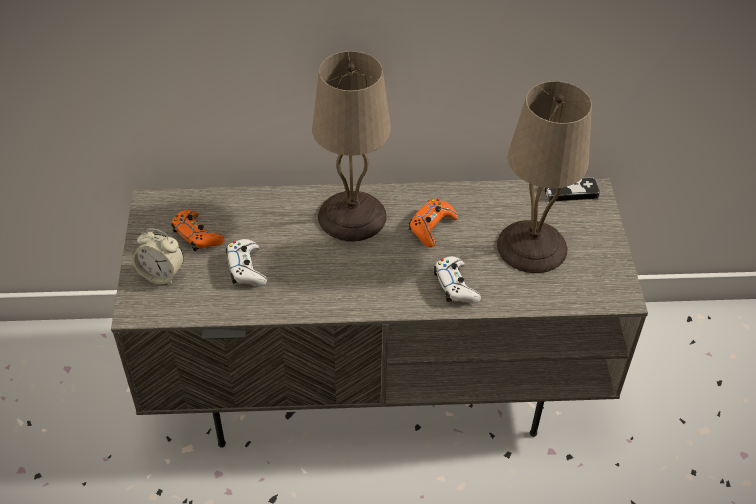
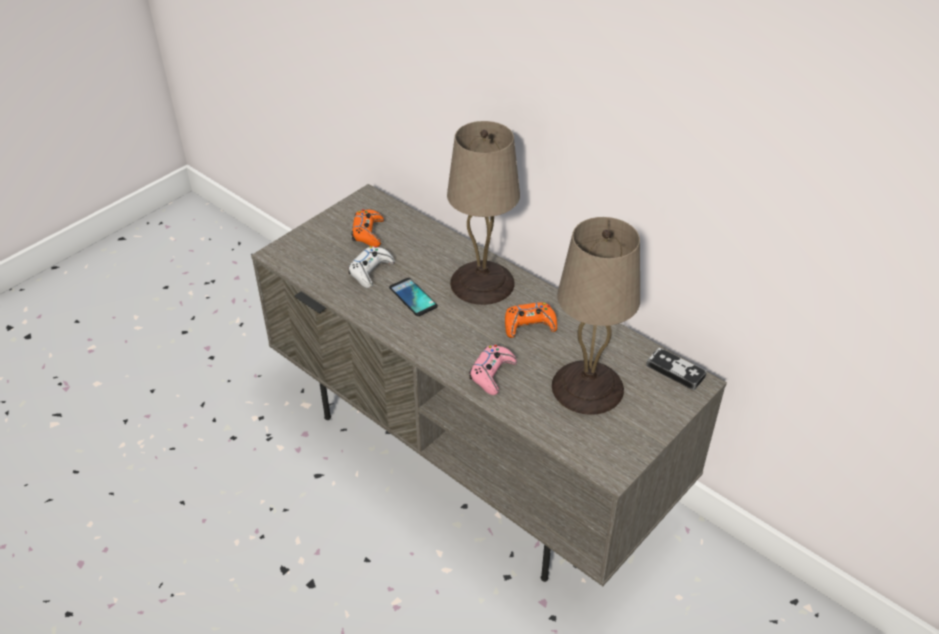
camera: 45 degrees right, 5 degrees down
alarm clock [132,228,184,285] -> none
white game controller [434,256,481,303] -> pink game controller [469,345,517,395]
none -> phone [389,278,438,316]

